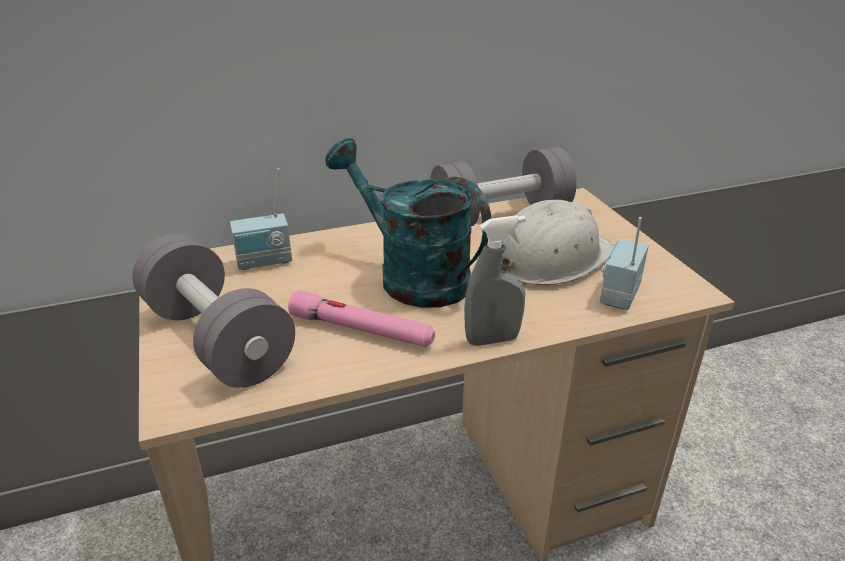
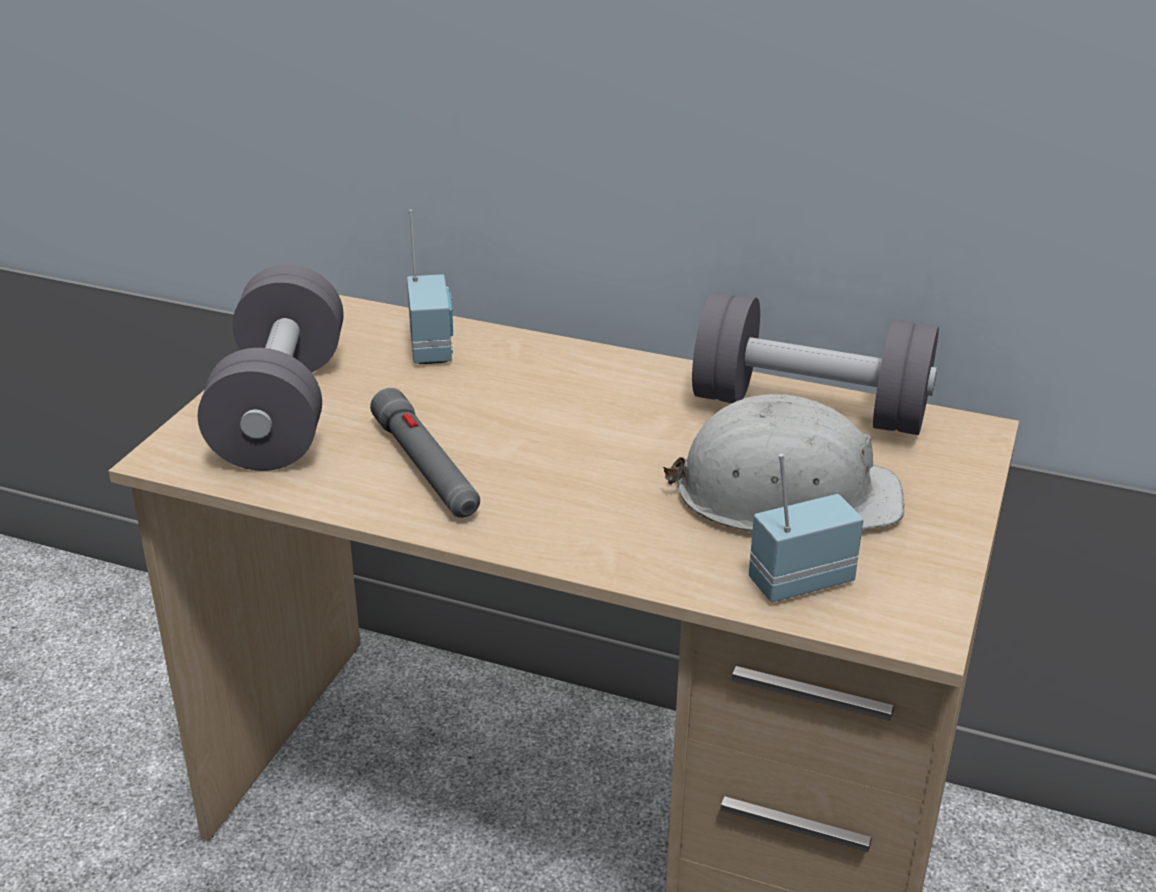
camera: 40 degrees right, 0 degrees up
radio [230,168,292,270] -> radio turned 120 degrees counterclockwise [407,210,453,364]
pink flashlight [288,290,435,347] -> grey flashlight [370,388,480,518]
turquoise watering can [325,138,491,308] -> none
grey spray bottle [464,215,526,346] -> none

